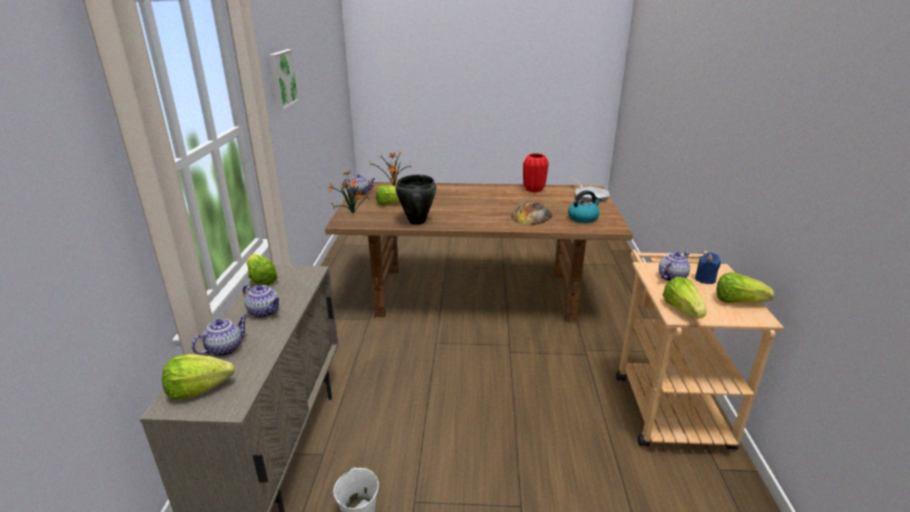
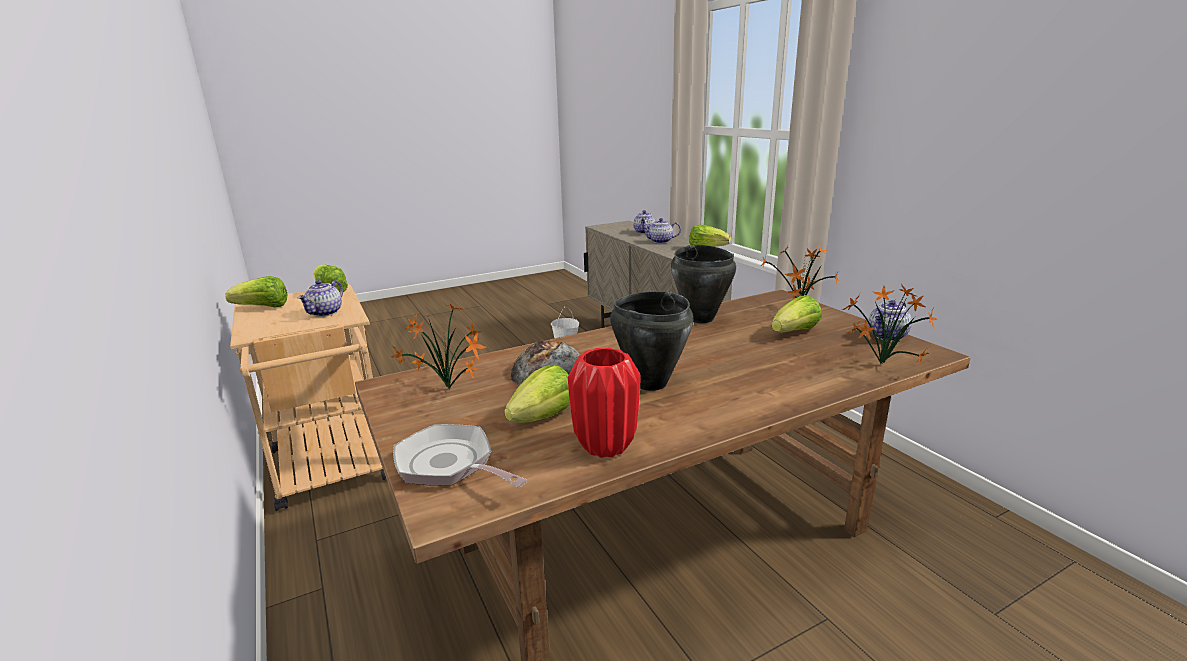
camera: 150 degrees right, 5 degrees down
lettuce [162,354,234,399] -> lettuce moved to [504,365,570,423]
picture [269,49,299,110] -> none
kettle [568,190,601,223] -> potted plant [391,303,487,390]
blue candle [695,252,721,284] -> none
none -> black cooking pot [610,291,693,391]

